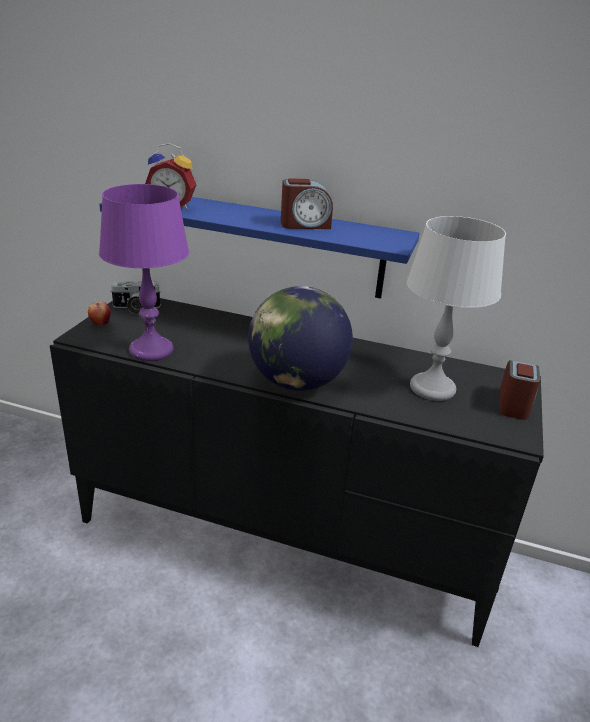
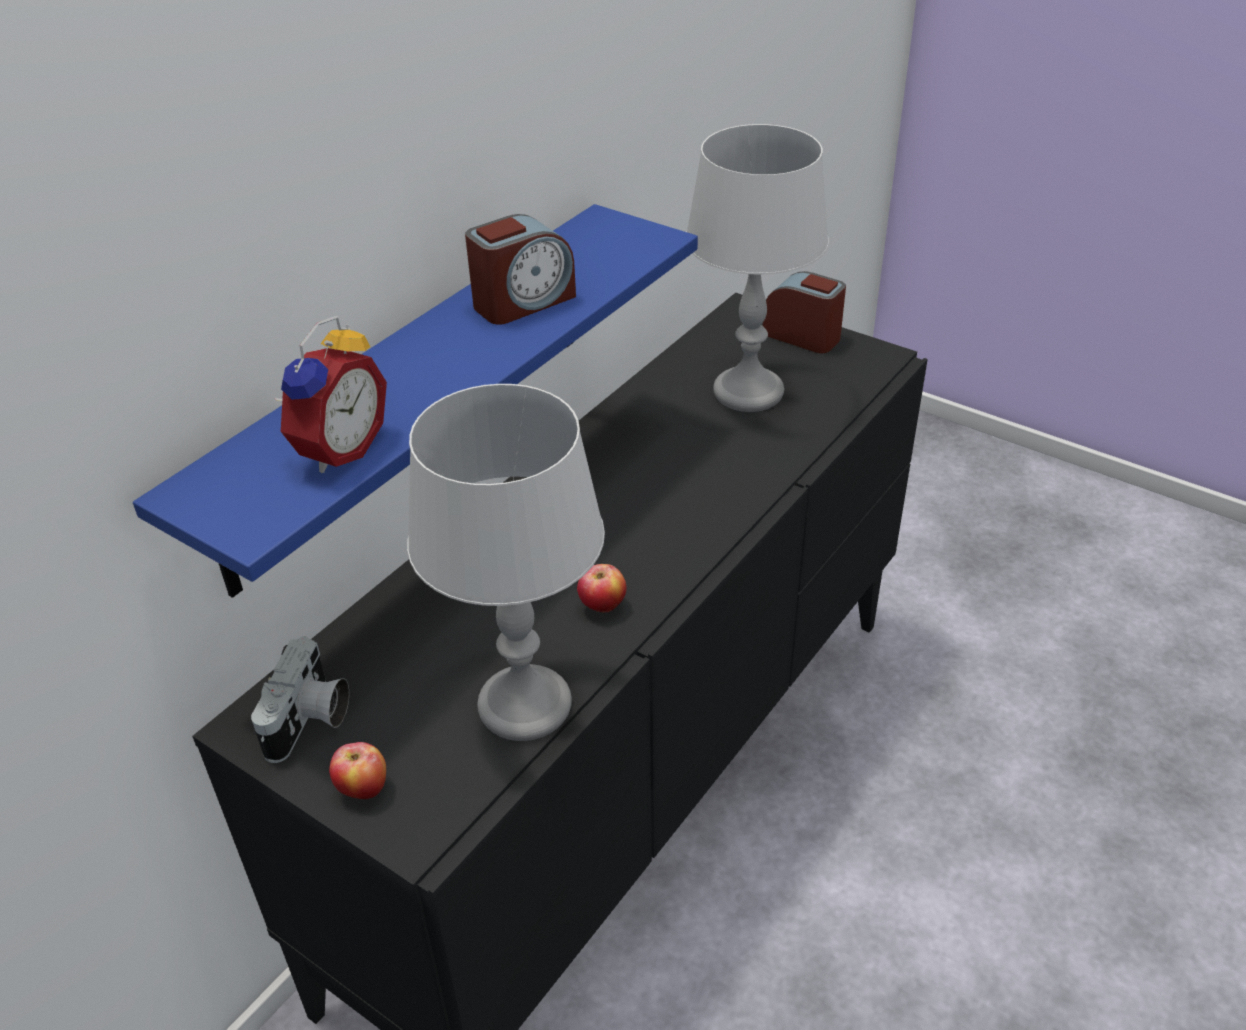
camera: 70 degrees left, 10 degrees up
purple table lamp [99,184,189,361] -> grey table lamp [407,384,605,741]
globe [248,286,353,391] -> none
alarm clock [281,178,333,229] -> alarm clock turned 45 degrees clockwise [465,214,576,325]
none -> apple [577,564,626,612]

